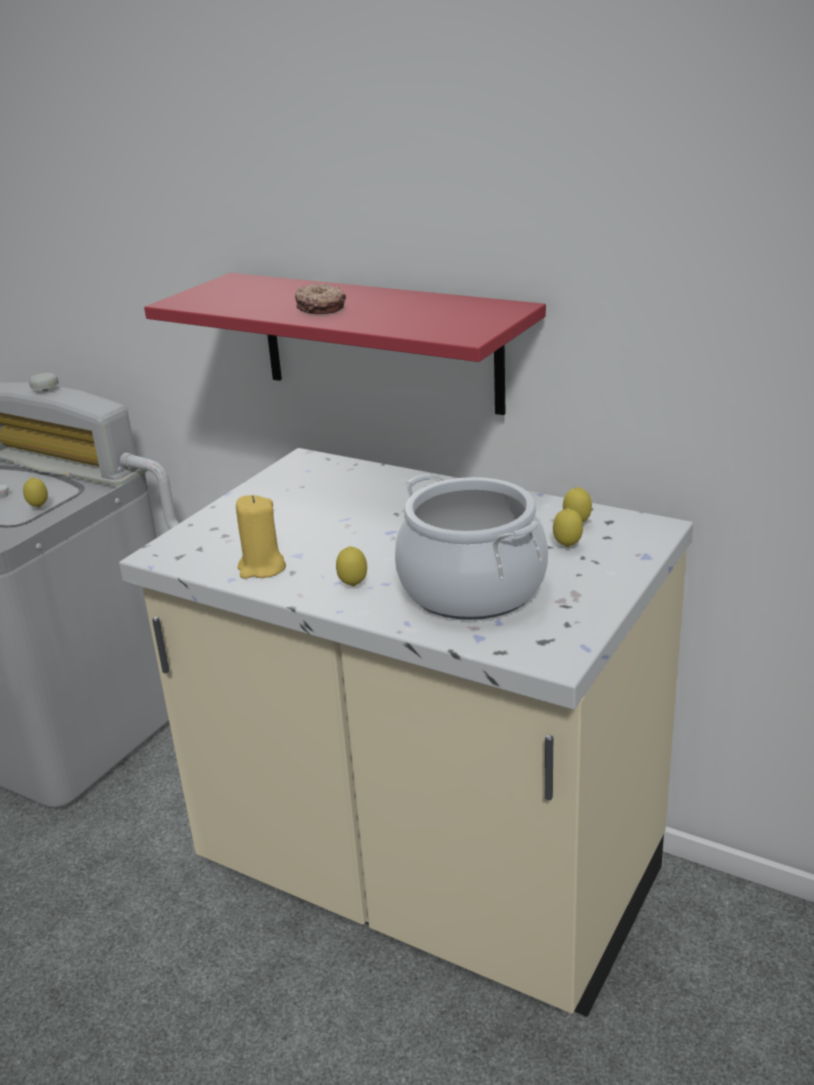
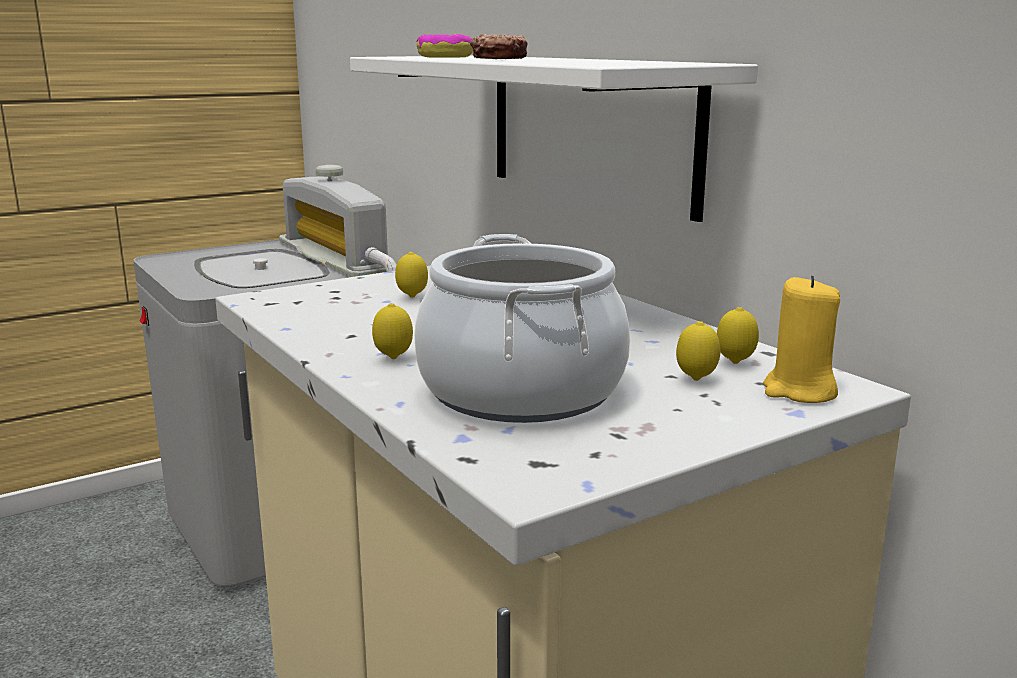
camera: 25 degrees right, 10 degrees down
lemon [23,477,48,508] -> lemon moved to [395,252,428,298]
red shelf [144,273,546,415] -> white shelf [350,56,758,222]
yellow candle [236,495,286,579] -> yellow candle moved to [763,275,840,403]
none -> donut [416,34,473,58]

